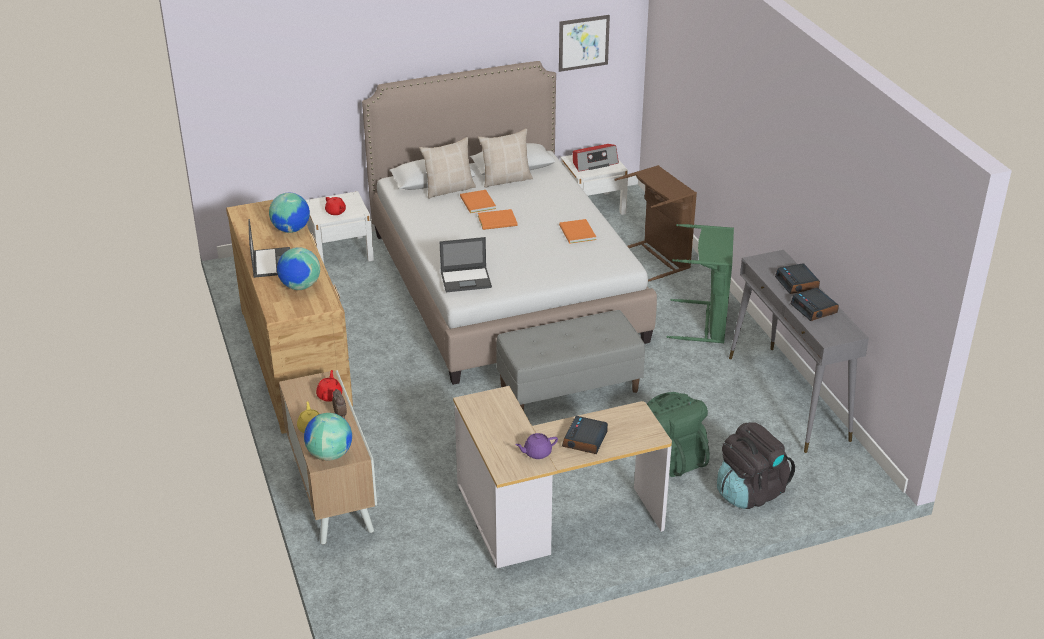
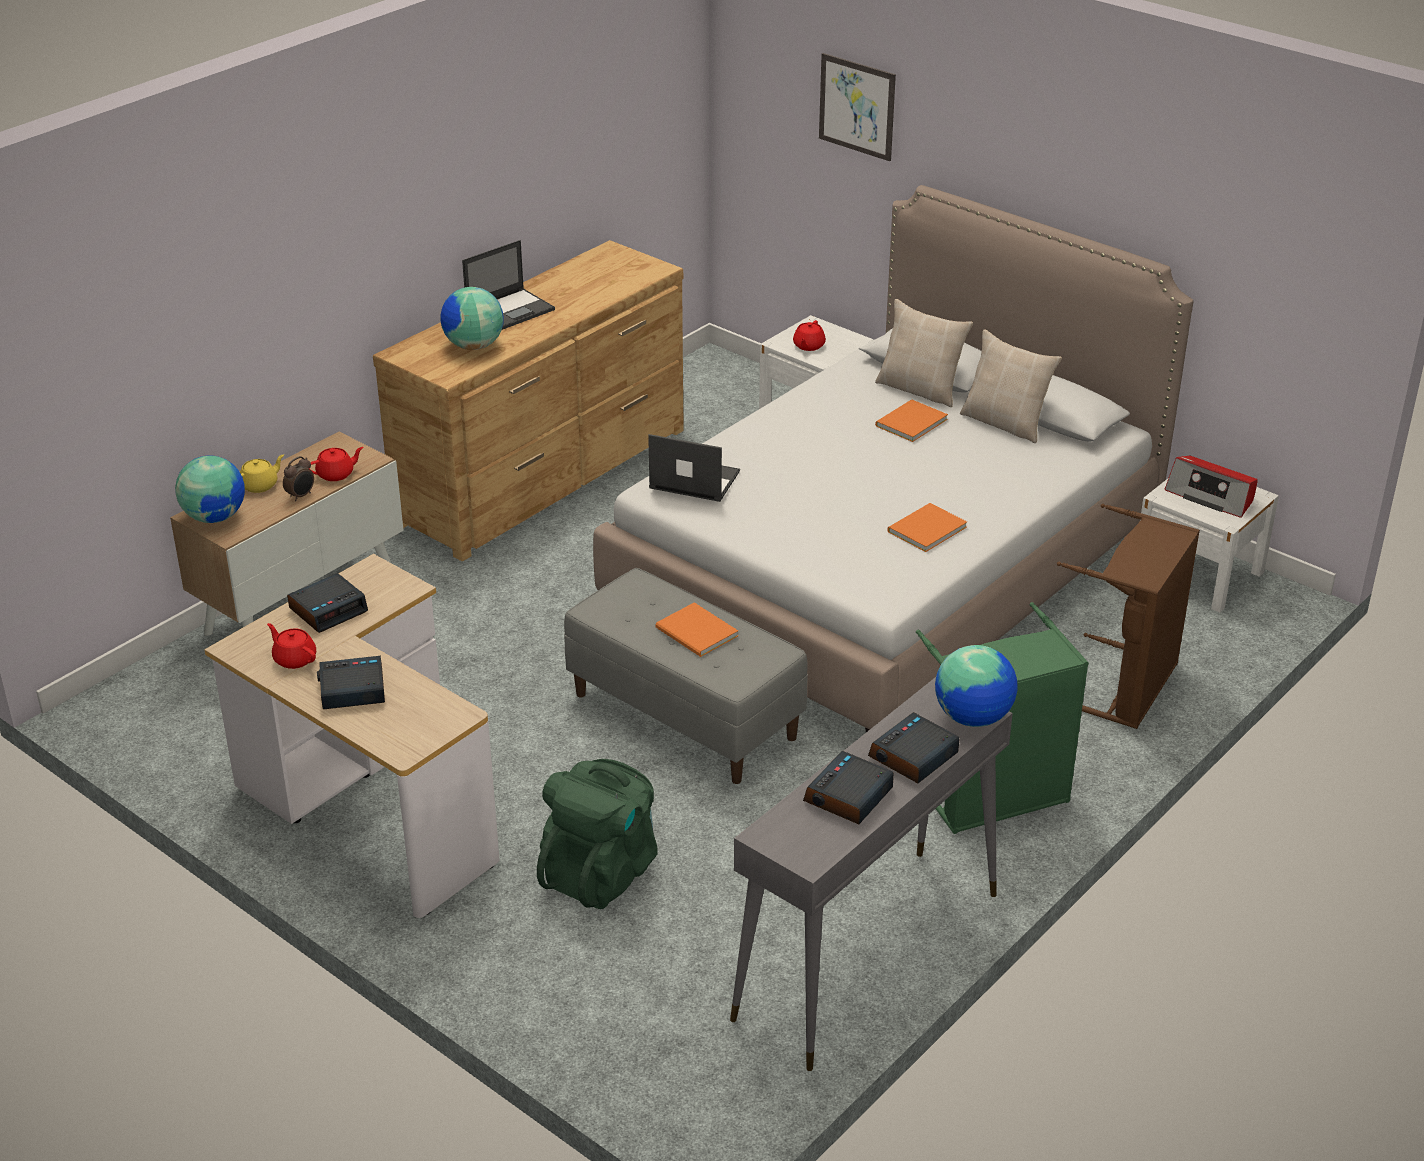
camera: 60 degrees right, 0 degrees up
globe [269,193,310,233] -> globe moved to [935,645,1017,727]
laptop [440,237,492,292] -> laptop turned 150 degrees clockwise [648,434,740,502]
orange book [478,209,518,230] -> orange book moved to [655,602,738,657]
purple teapot [515,433,558,459] -> red teapot [267,623,316,669]
picture [559,15,610,72] -> picture moved to [819,53,896,161]
black backpack [717,422,795,509] -> none
none -> alarm clock [287,573,368,633]

